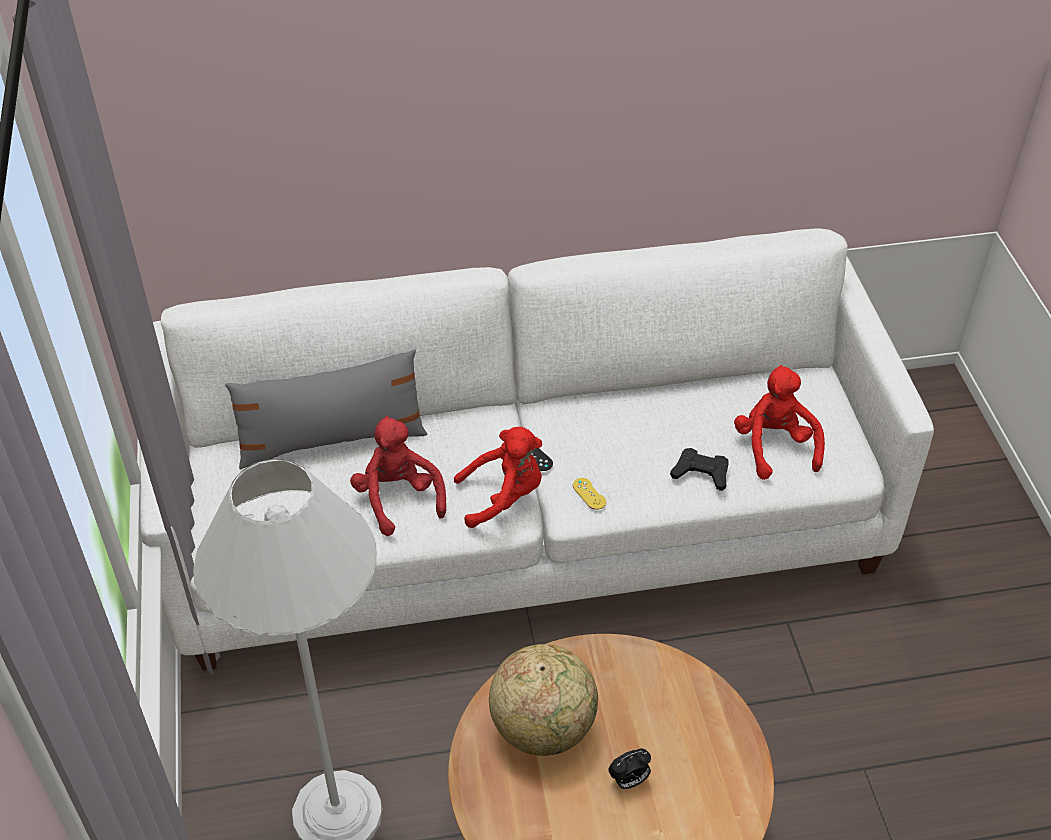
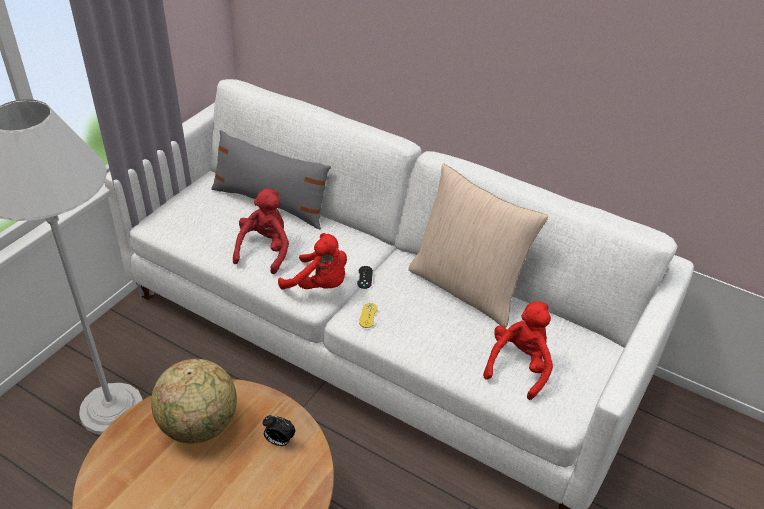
camera: 40 degrees right, 5 degrees down
alarm clock [608,748,651,789] -> alarm clock moved to [263,415,295,446]
black game controller [670,448,729,491] -> none
none -> beige pillow [408,164,548,327]

